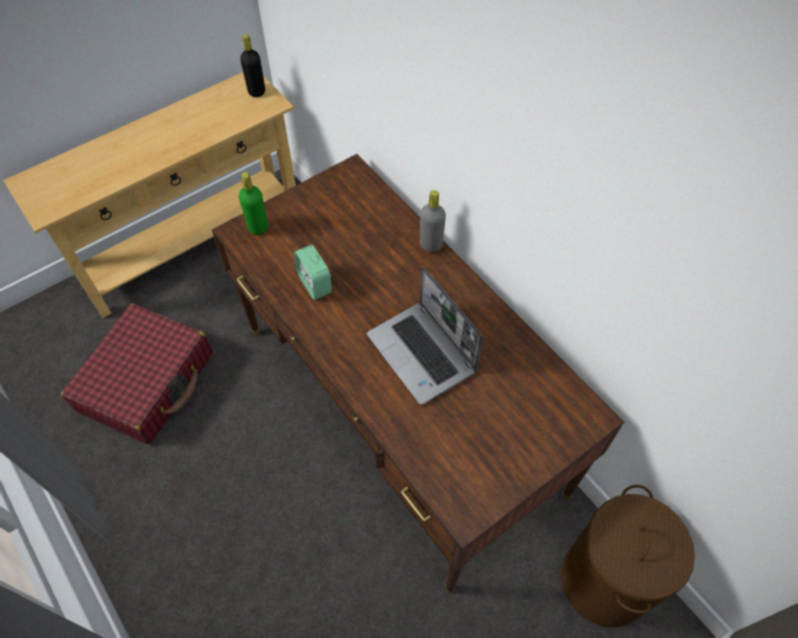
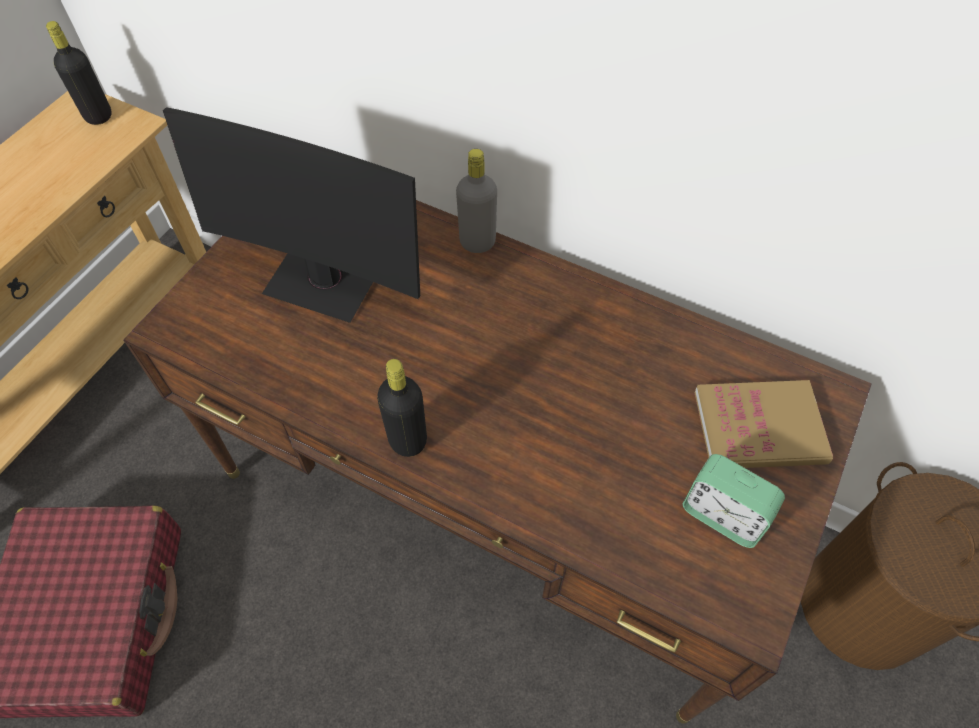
camera: 25 degrees left, 0 degrees up
green bottle [239,172,268,235] -> none
alarm clock [294,245,332,300] -> alarm clock moved to [683,454,785,548]
laptop [367,266,483,405] -> none
none -> monitor [163,107,420,323]
none -> black bottle [377,359,427,457]
none -> book [694,380,833,468]

